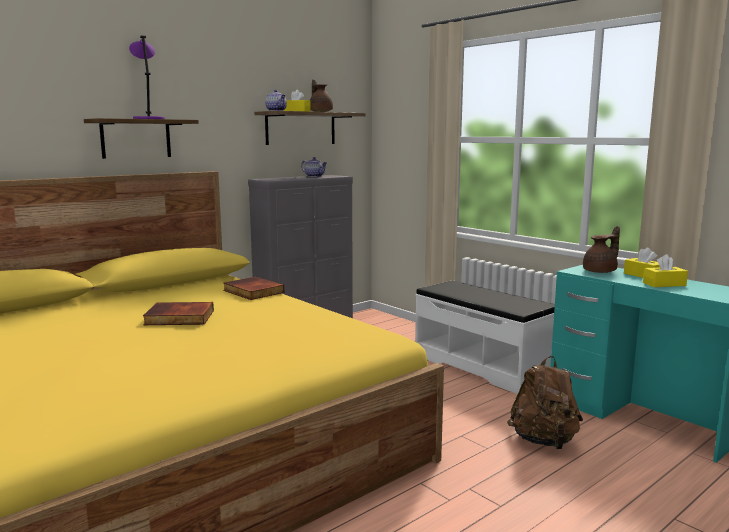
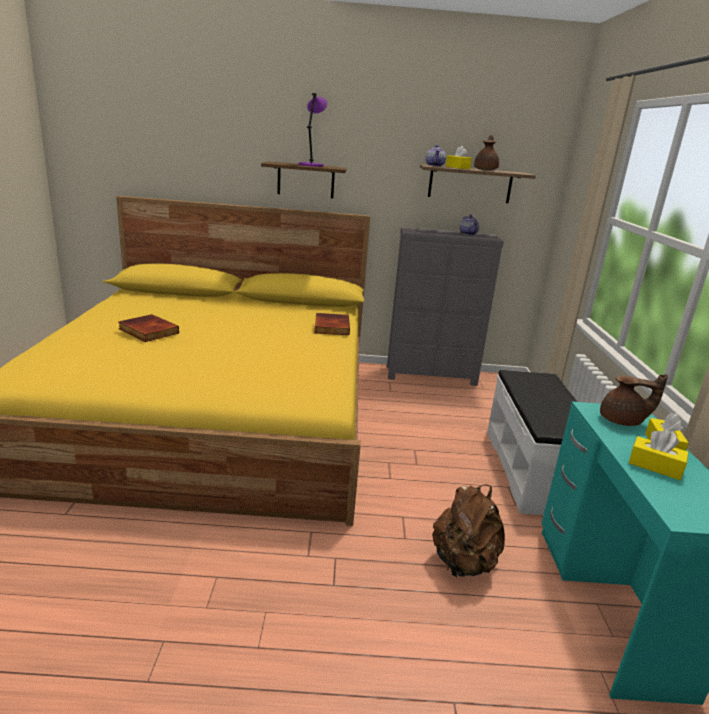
camera: 40 degrees right, 10 degrees up
book [143,302,214,325] -> book moved to [118,314,179,342]

